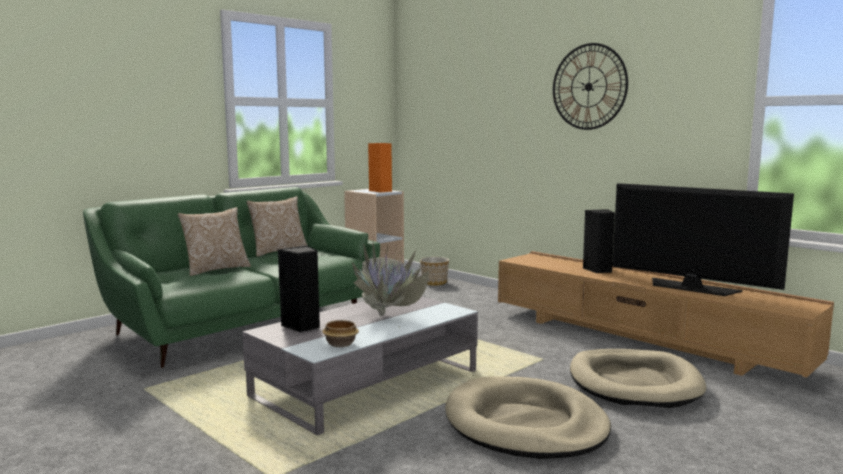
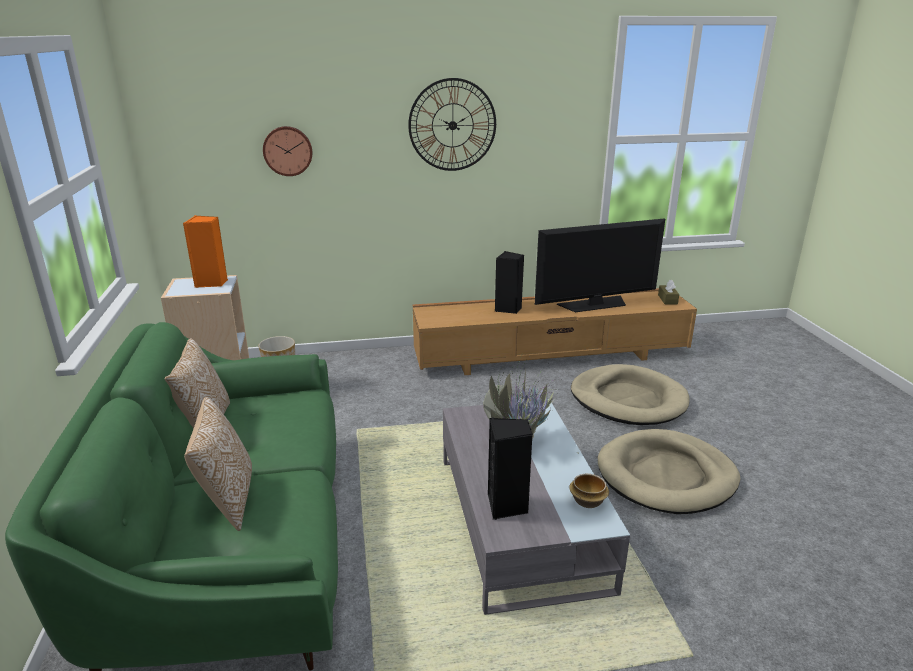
camera: 55 degrees left, 15 degrees up
none -> wall clock [263,126,312,176]
none -> brown tissue box [658,280,679,304]

